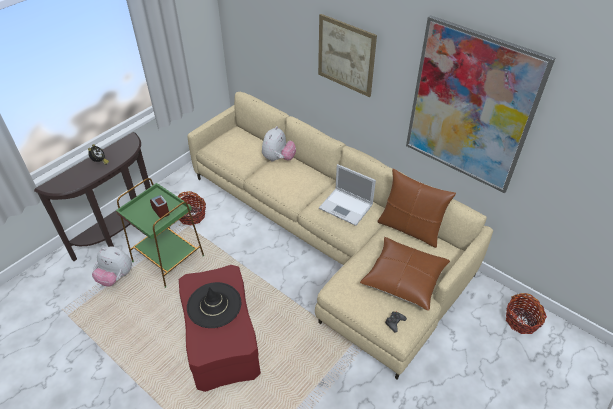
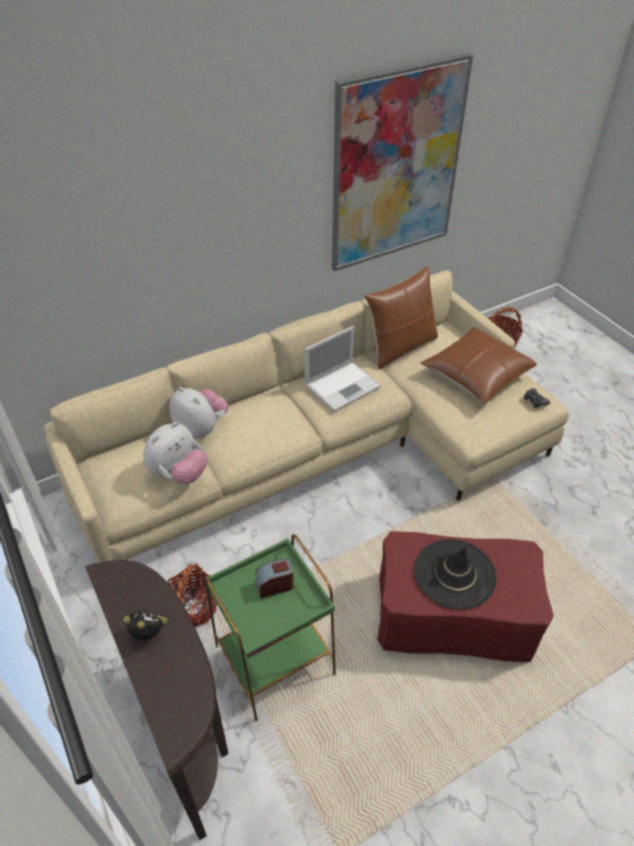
camera: 70 degrees left, 0 degrees up
plush toy [92,247,132,287] -> plush toy moved to [143,422,208,484]
picture [318,14,377,97] -> none

